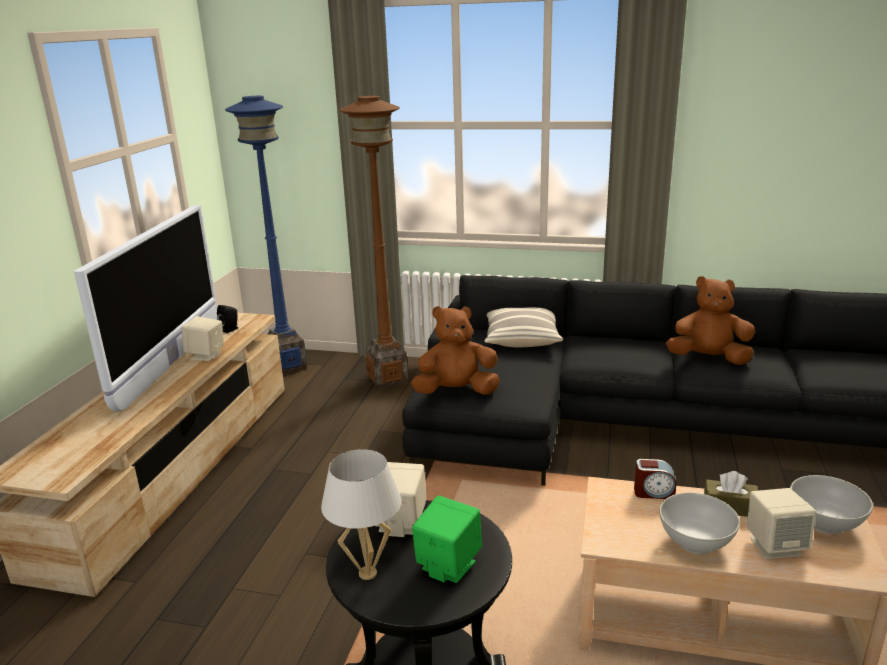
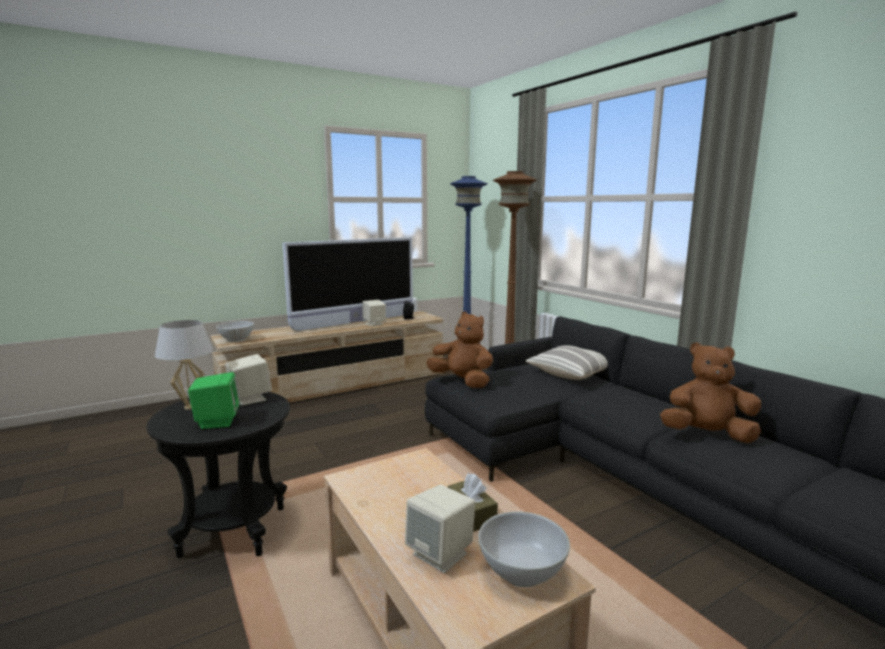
camera: 45 degrees right, 10 degrees down
alarm clock [634,459,676,499] -> none
white bowl [659,493,740,554] -> white bowl moved to [216,321,254,342]
brown plush toy [666,276,755,365] -> brown plush toy turned 45 degrees counterclockwise [660,342,761,443]

